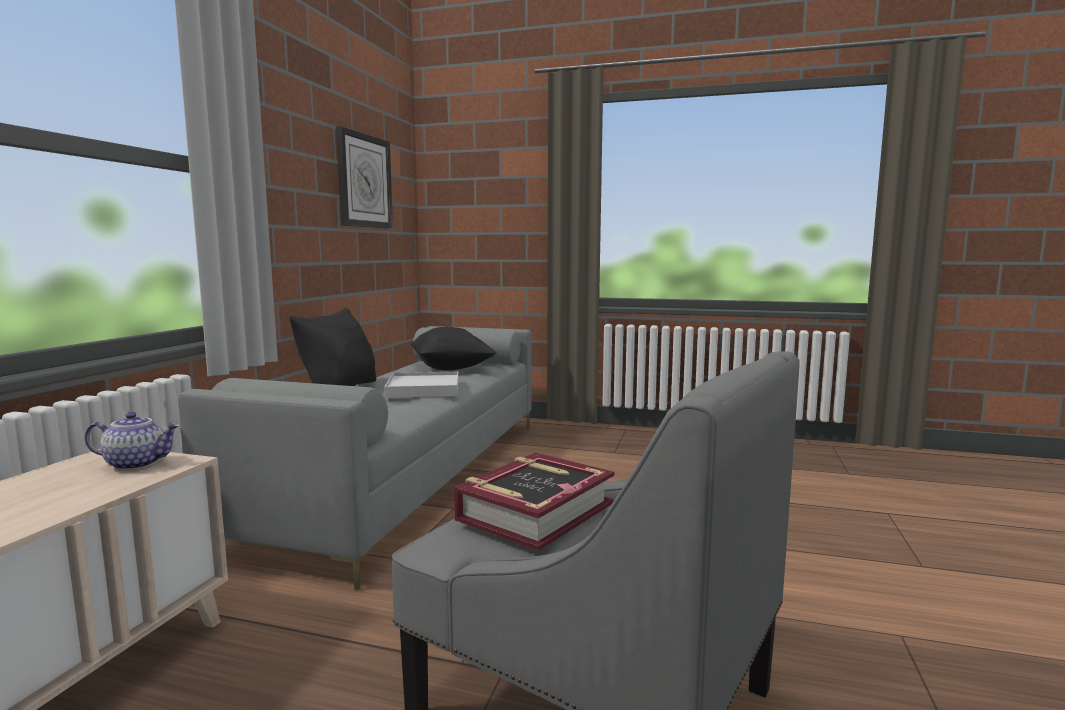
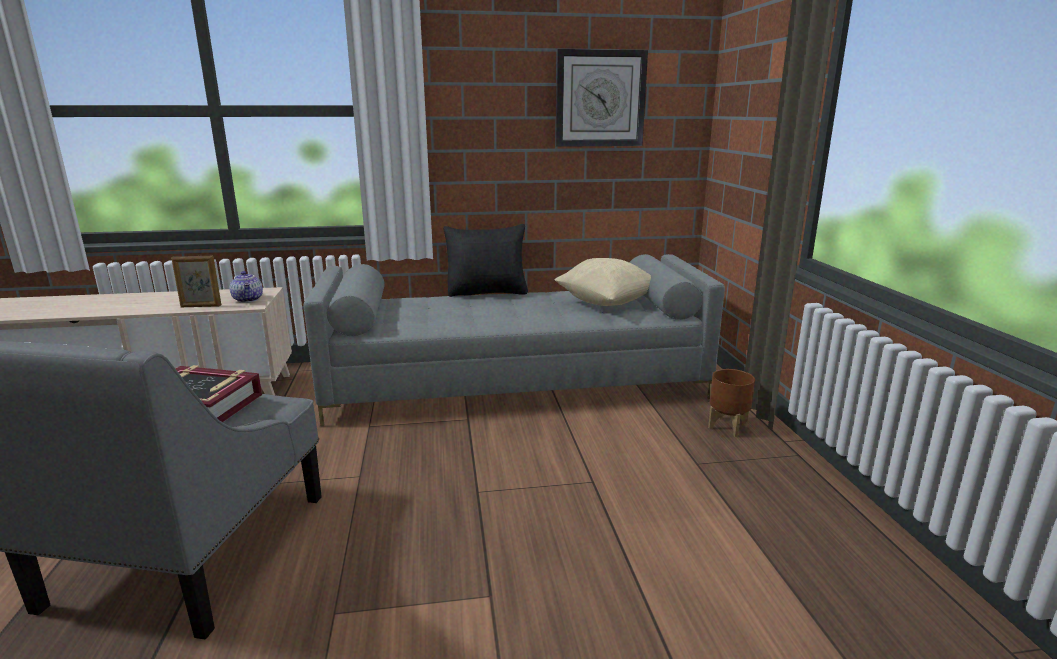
camera: 65 degrees right, 10 degrees up
white tray [384,372,459,398] -> none
black pillow [410,327,497,371] -> beige pillow [555,258,651,306]
none -> picture frame [171,256,221,307]
none -> brown planter [708,369,755,437]

